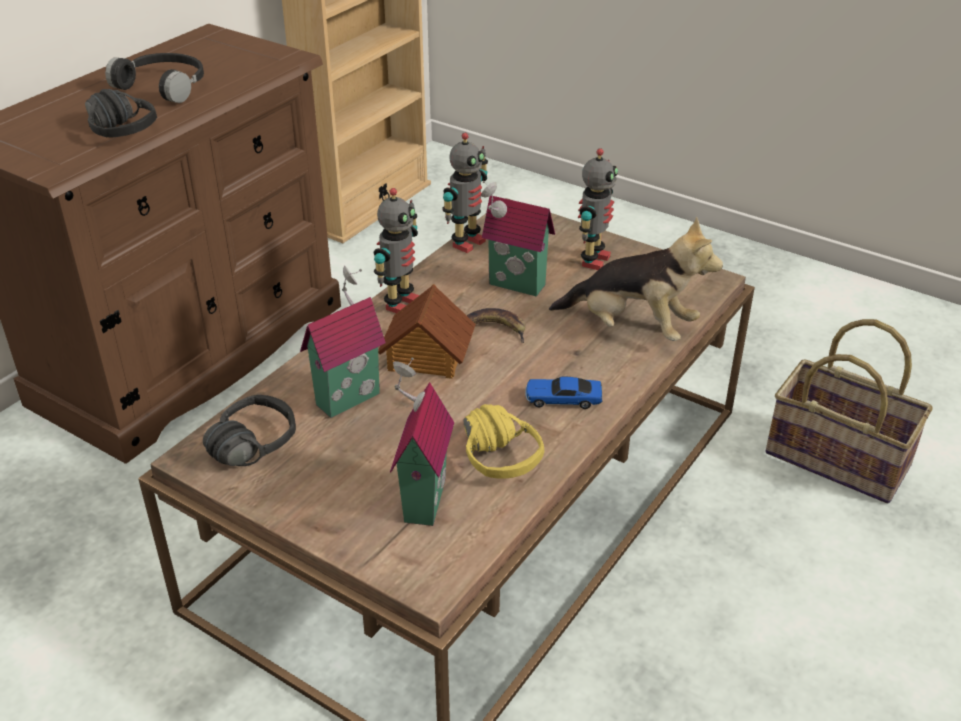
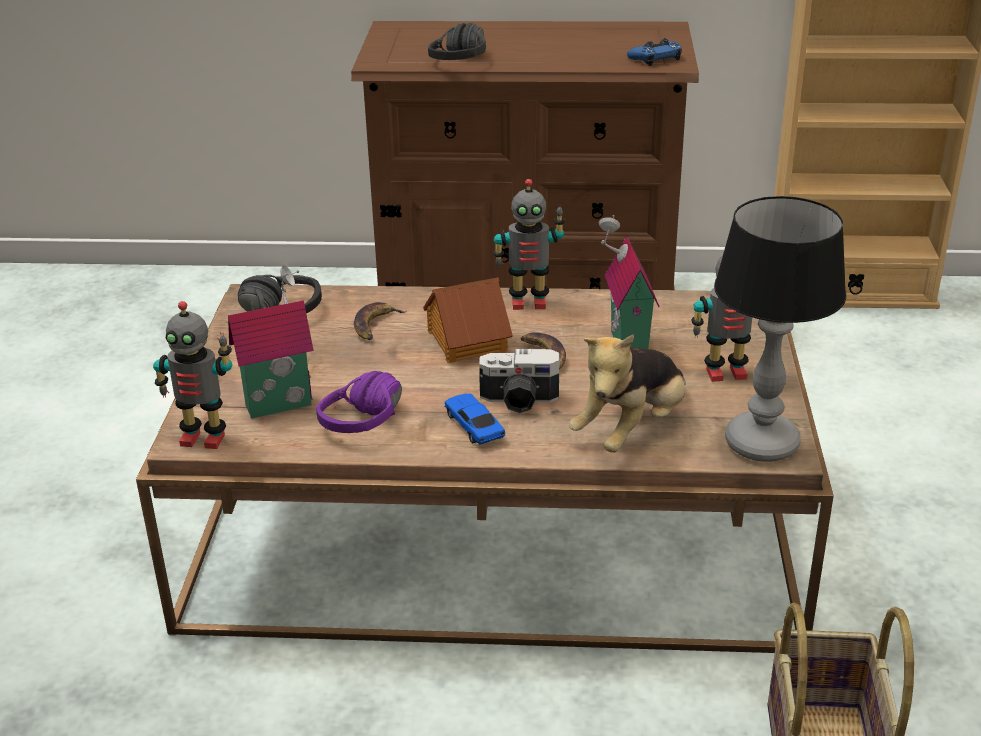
camera: 60 degrees right, 5 degrees down
black headphones [105,53,204,103] -> none
toy house [300,265,386,418] -> banana [354,302,406,340]
toy robot [442,133,488,253] -> toy robot moved to [153,301,232,449]
yellow headphones [463,404,544,479] -> purple headphones [316,371,402,433]
plush toy [549,217,723,341] -> plush toy turned 45 degrees clockwise [569,334,686,453]
none -> camera [479,349,559,413]
none -> blue game controller [627,38,682,66]
none -> table lamp [714,196,846,462]

